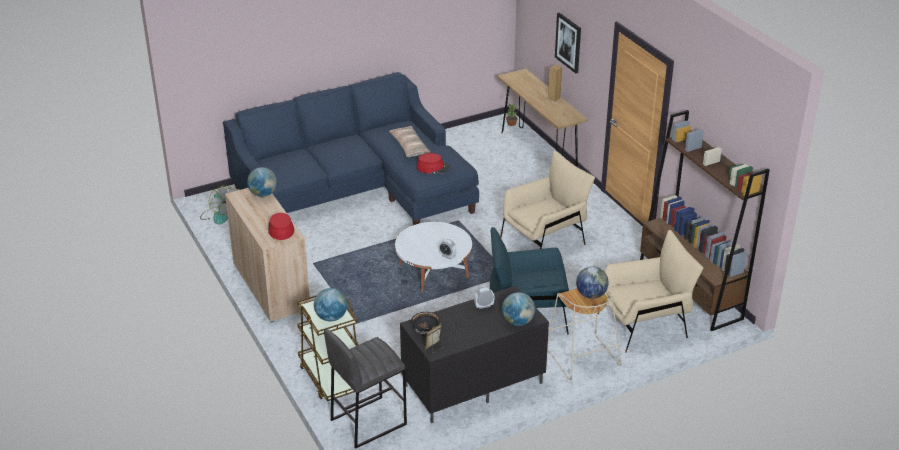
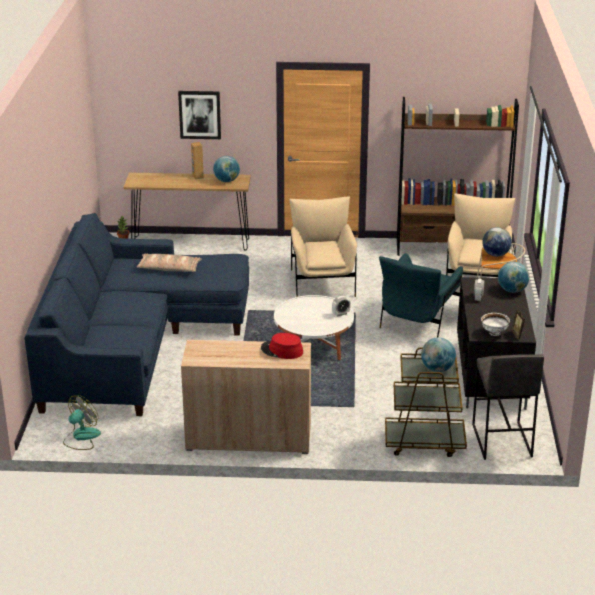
camera: 60 degrees left, 5 degrees down
fan [200,186,235,225] -> fan turned 45 degrees counterclockwise [63,395,101,450]
globe [247,167,277,197] -> globe moved to [213,156,240,182]
black bowl [411,312,440,337] -> white bowl [481,313,510,336]
red hat [416,153,451,174] -> none

